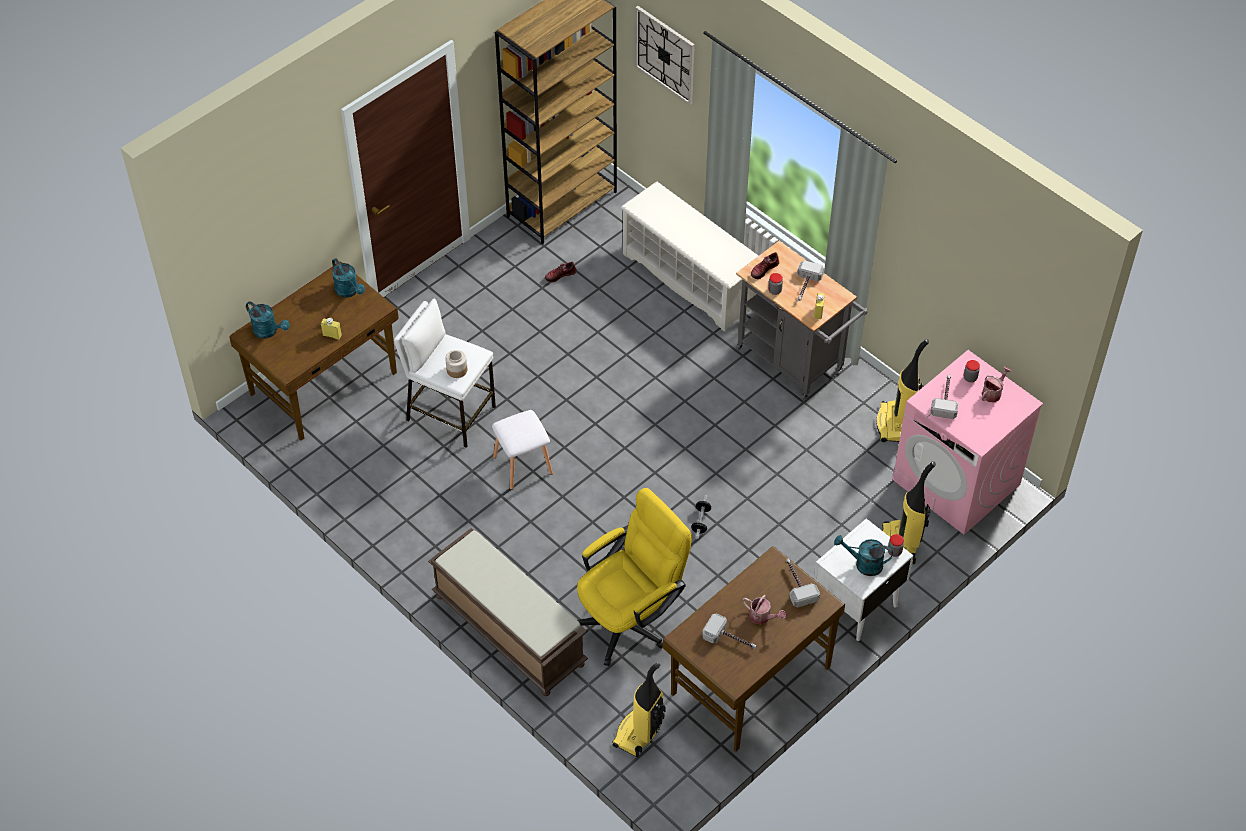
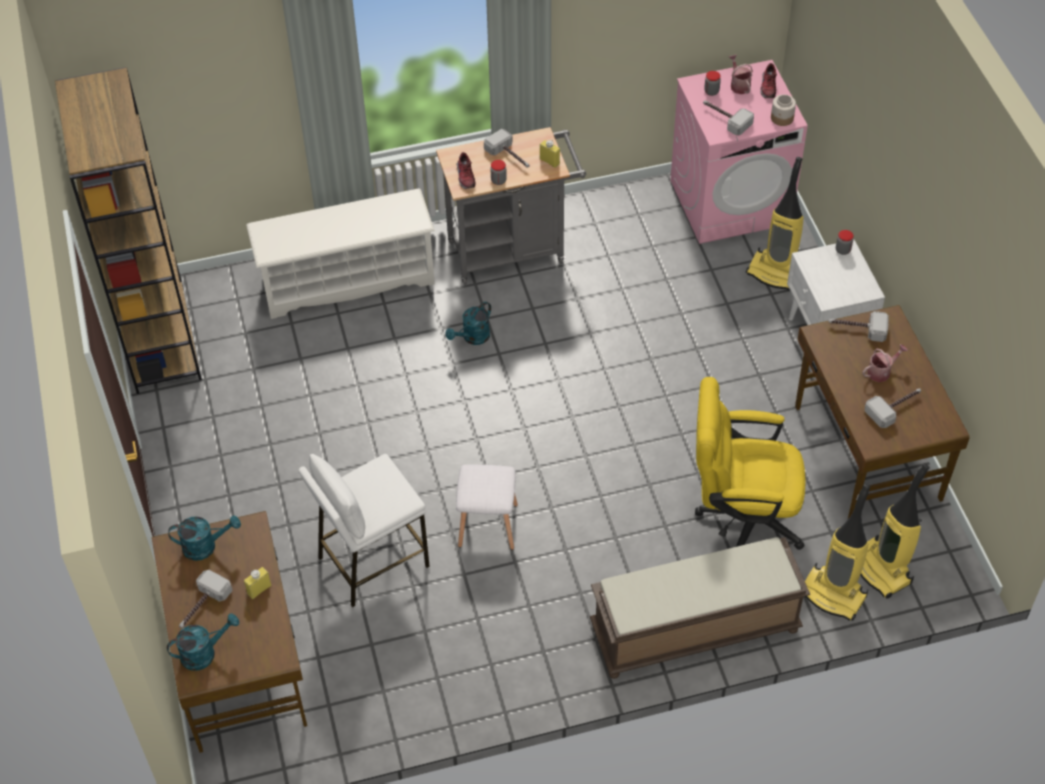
camera: 60 degrees left, 0 degrees up
jar [445,350,467,378] -> jar moved to [771,95,796,126]
shoe [545,262,577,283] -> shoe moved to [760,63,777,98]
yellow office chair [577,488,692,666] -> yellow office chair turned 75 degrees counterclockwise [695,377,805,550]
wall clock [635,6,695,105] -> none
dumbbell [691,495,711,539] -> none
turquoise watering can [834,535,893,576] -> turquoise watering can moved to [445,302,491,345]
vacuum cleaner [876,339,929,442] -> vacuum cleaner moved to [804,484,870,621]
none -> hammer [179,570,232,628]

